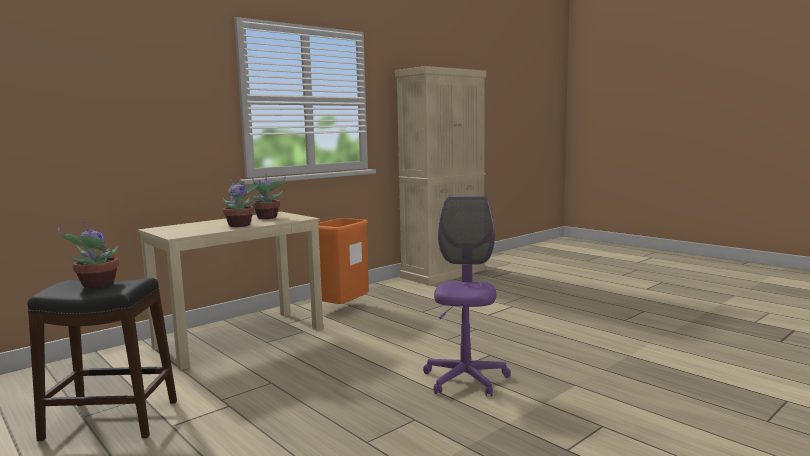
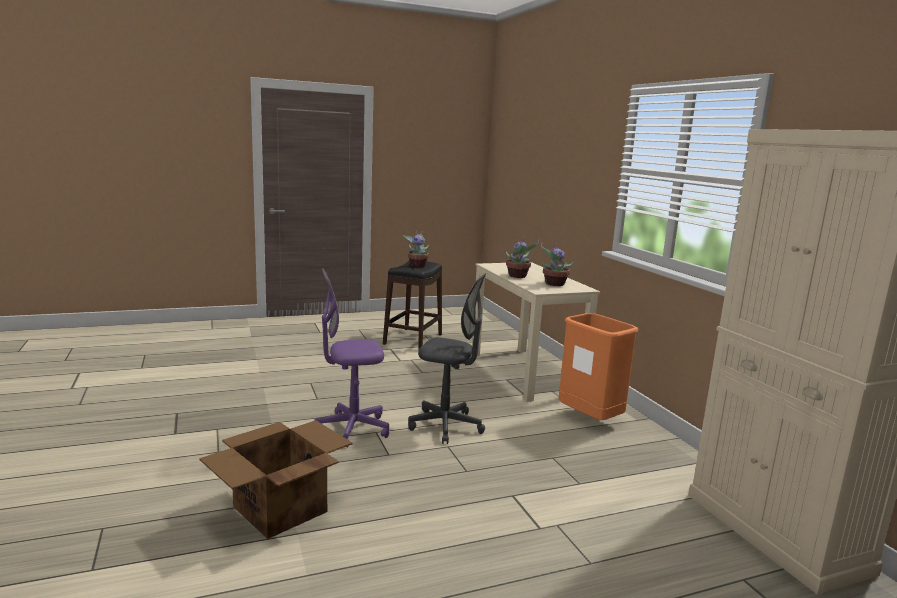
camera: 110 degrees right, 5 degrees up
purple office chair [423,196,511,396] -> purple office chair turned 135 degrees clockwise [314,268,389,448]
none -> cardboard box [199,420,353,539]
none -> grey office chair [408,273,487,444]

